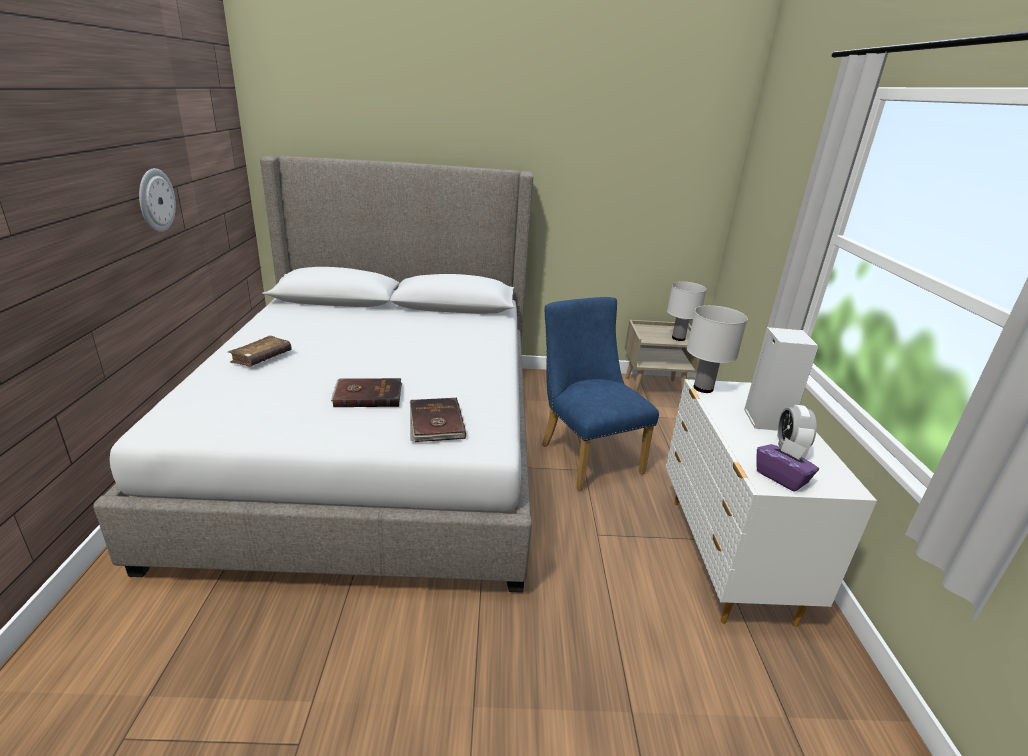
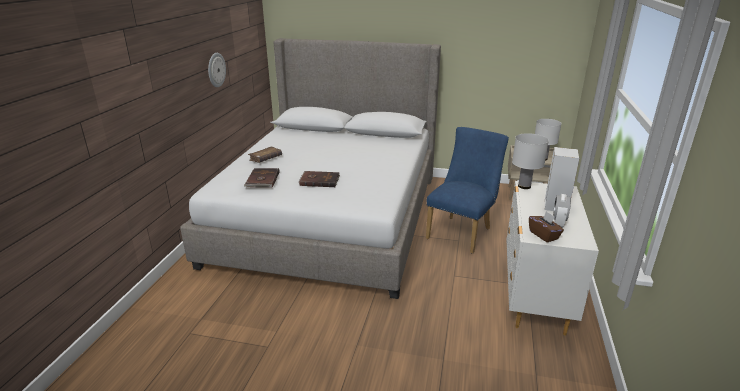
camera: 15 degrees right, 0 degrees up
brown book [410,397,466,442] -> brown book moved to [244,168,280,188]
blue chair [542,297,659,491] -> blue chair turned 45 degrees clockwise [426,127,509,254]
purple tissue box [756,438,819,492] -> brown tissue box [529,211,564,242]

